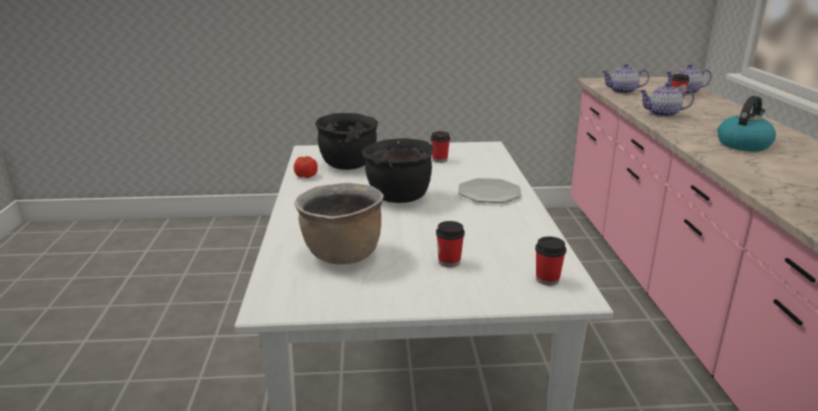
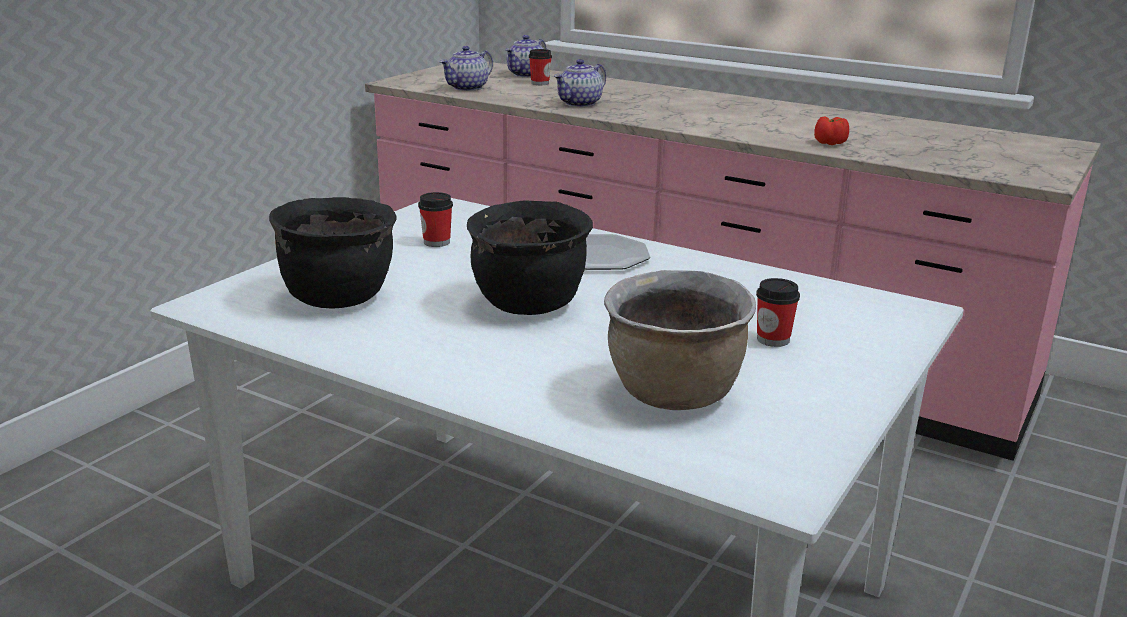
camera: 55 degrees left, 0 degrees up
tomato [294,156,318,178] -> tomato moved to [814,116,849,145]
cup [535,236,566,286] -> none
kettle [717,96,776,151] -> none

